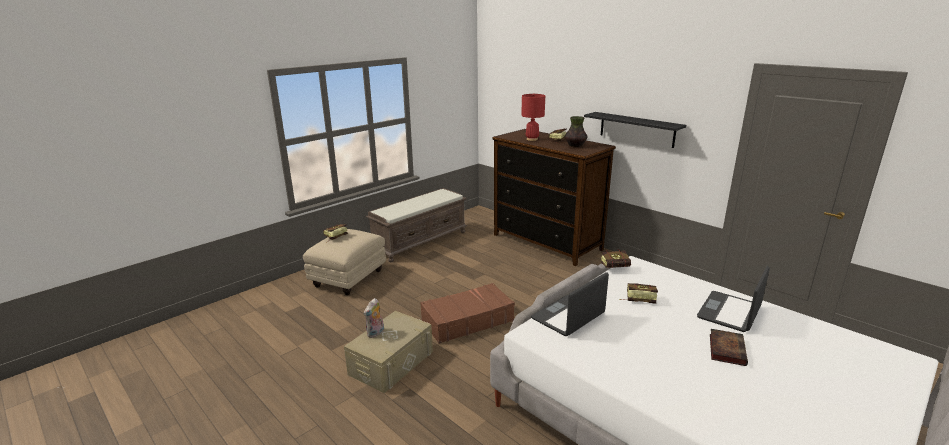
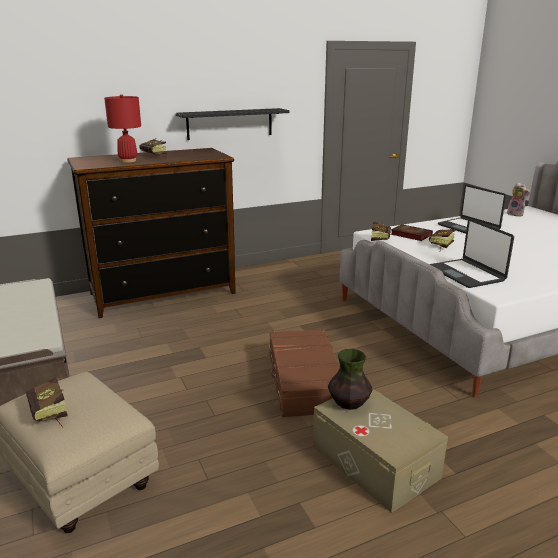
camera: 70 degrees left, 0 degrees up
plush toy [364,298,384,338] -> plush toy moved to [507,182,530,216]
vase [565,116,588,147] -> vase moved to [328,349,372,410]
book [710,329,748,366] -> book moved to [390,224,433,241]

